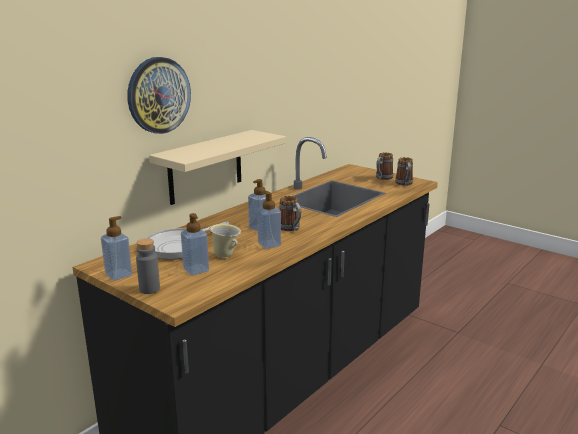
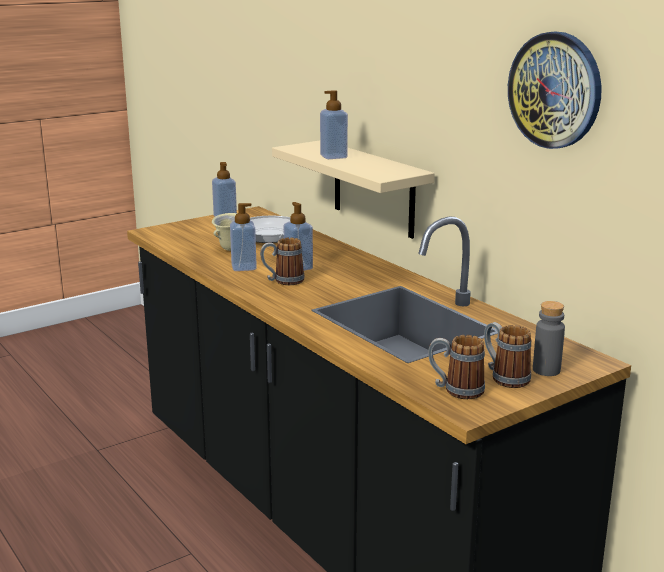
camera: 105 degrees right, 0 degrees up
wall clock [127,57,191,134] -> wall clock moved to [508,31,602,149]
grey bottle [136,238,160,294] -> grey bottle moved to [533,301,565,376]
soap dispenser [181,213,209,276] -> soap dispenser moved to [320,90,348,159]

